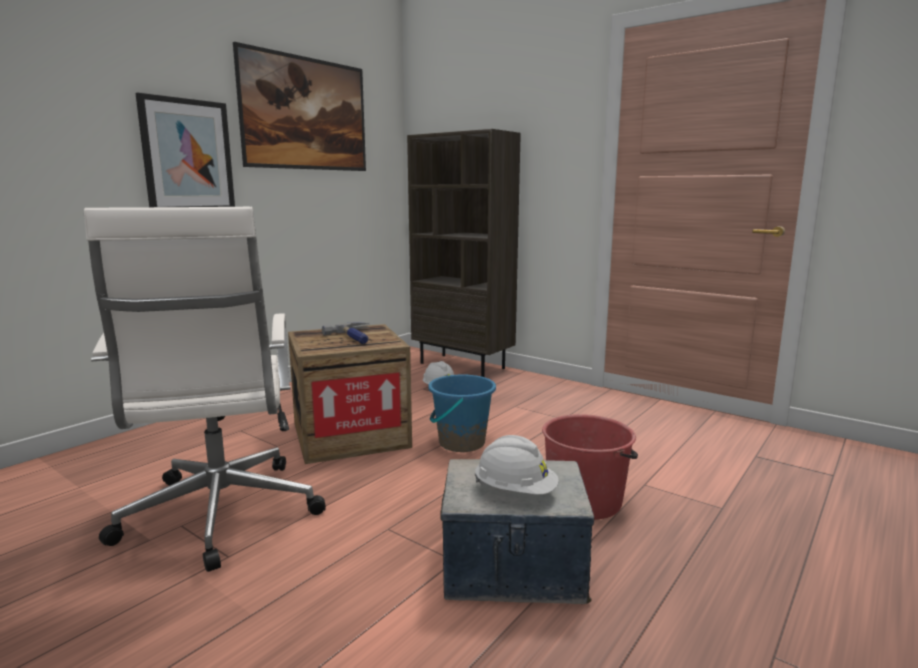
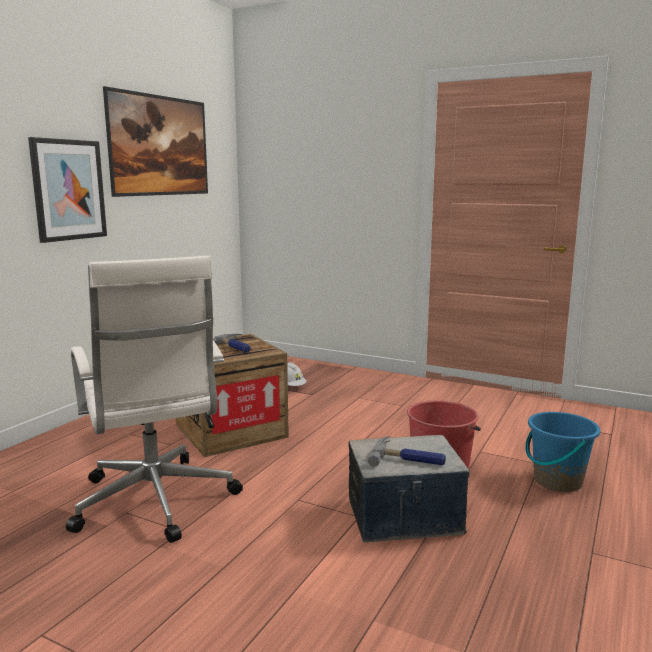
camera: 10 degrees left, 0 degrees up
brown bookcase [407,129,521,377] -> none
blue bucket [428,375,496,452] -> blue bucket moved to [525,411,600,492]
white hard hat [474,435,559,495] -> hammer [367,436,446,467]

